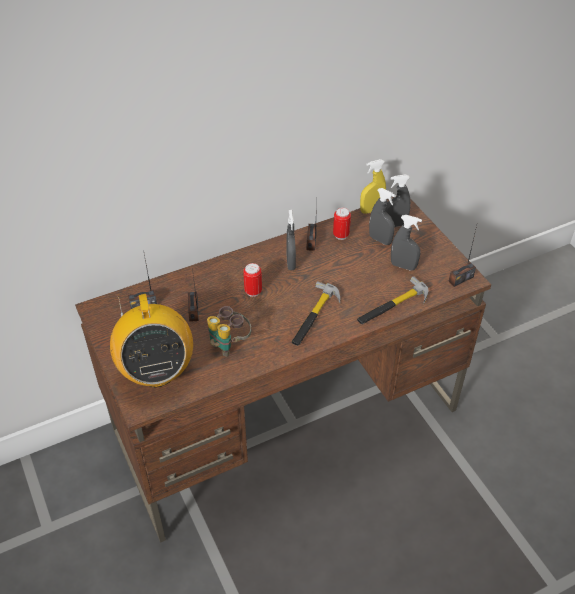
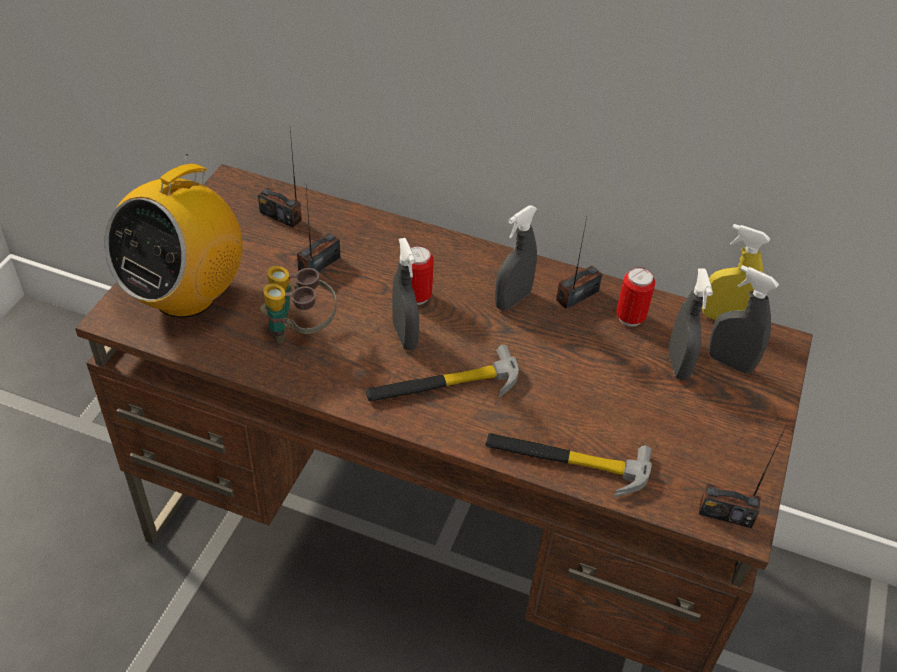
camera: 45 degrees right, 0 degrees up
grey spray bottle [391,215,422,271] -> grey spray bottle moved to [392,238,419,350]

